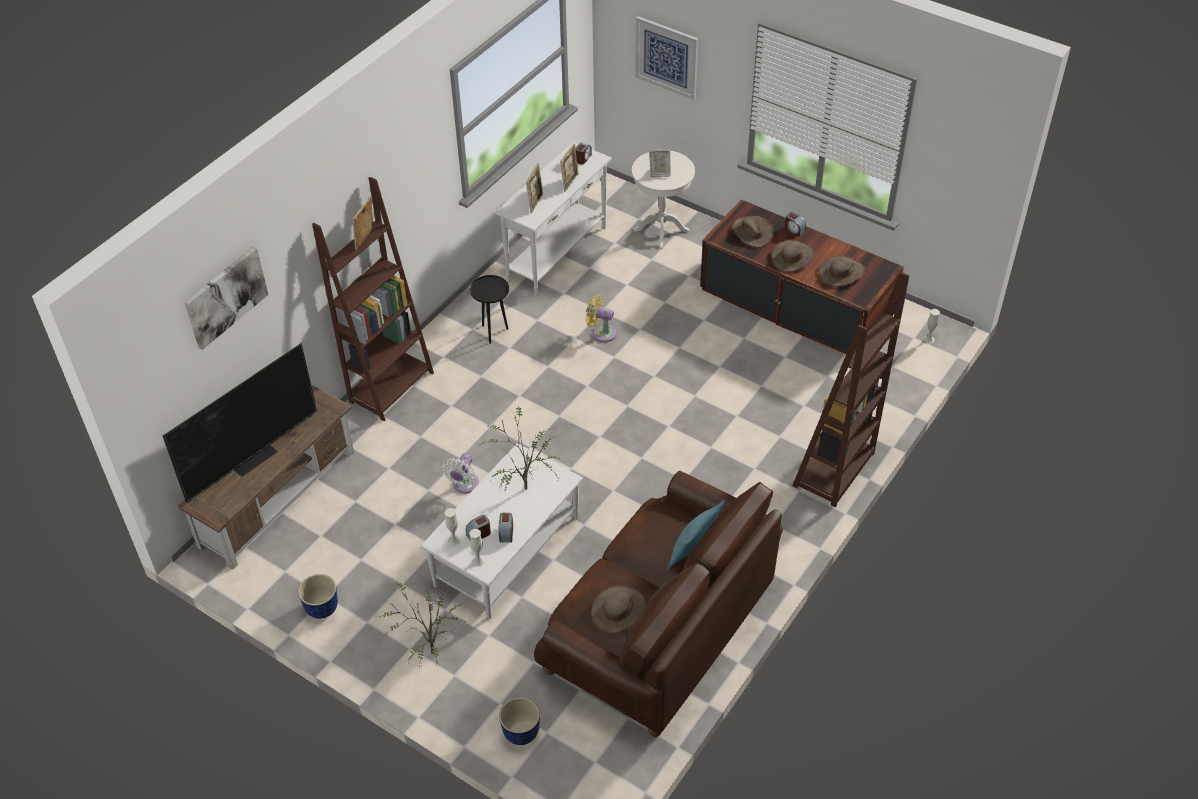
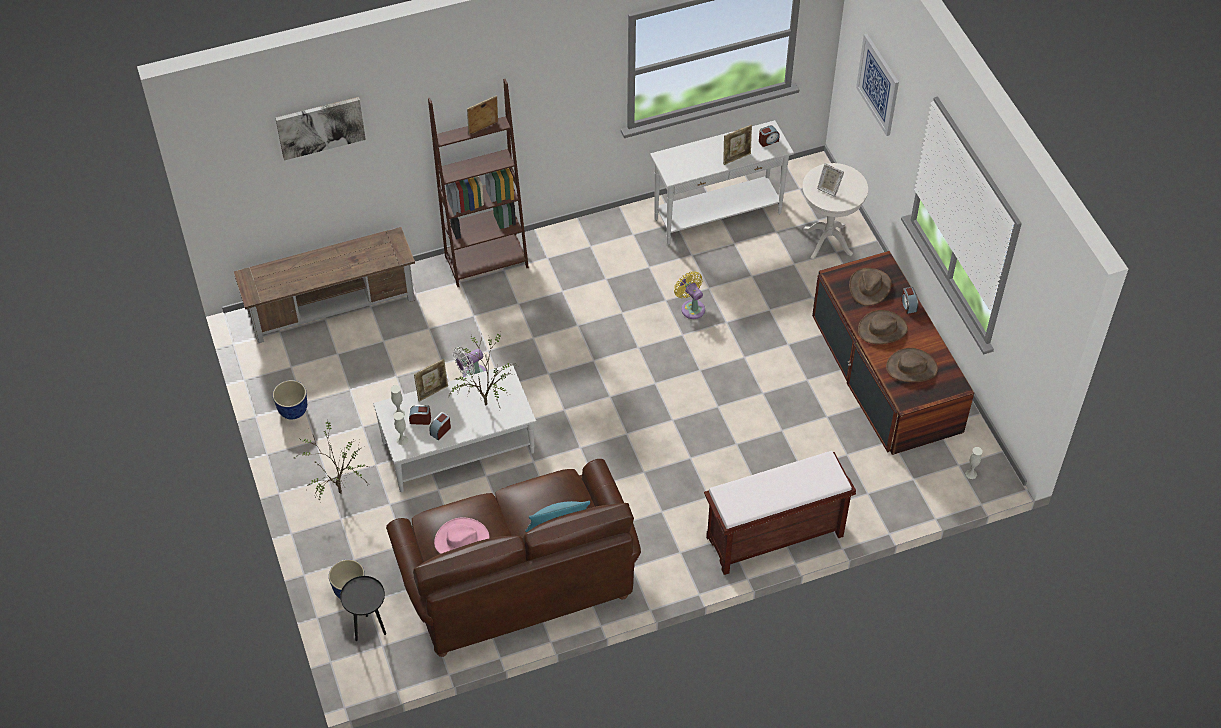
camera: 35 degrees right, 5 degrees up
television [163,343,317,502] -> none
black side table [470,275,509,344] -> black side table moved to [340,576,386,641]
picture frame [526,163,543,213] -> picture frame moved to [414,359,448,402]
brown hat [591,585,646,634] -> pink hat [434,517,489,554]
brown bookcase [792,272,910,507] -> brown bench [704,451,856,575]

